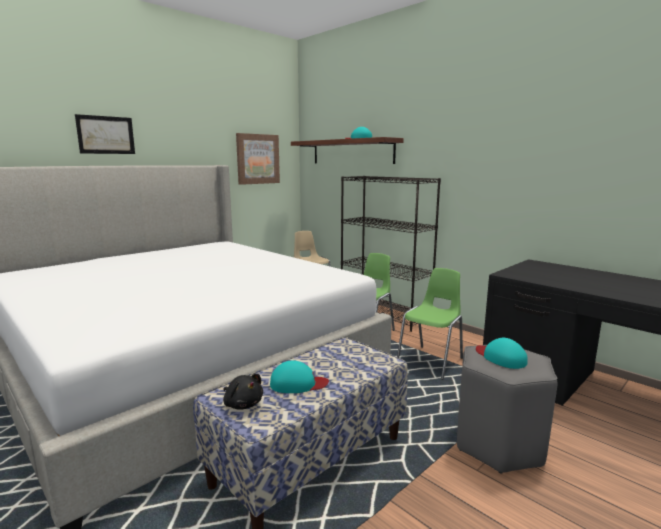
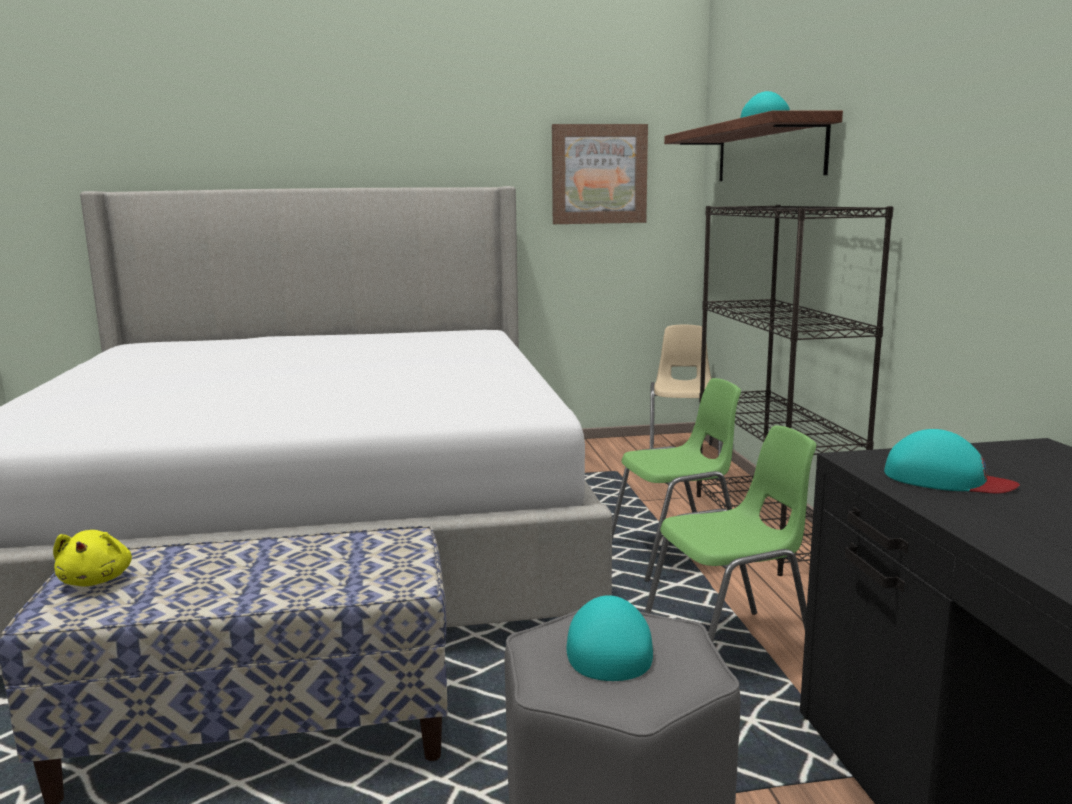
camera: 35 degrees right, 0 degrees up
picture [75,114,135,154] -> none
black plush toy [223,374,263,410] -> yellow plush toy [53,530,132,586]
turquoise cap [270,360,329,393] -> turquoise cap moved to [884,429,1020,493]

